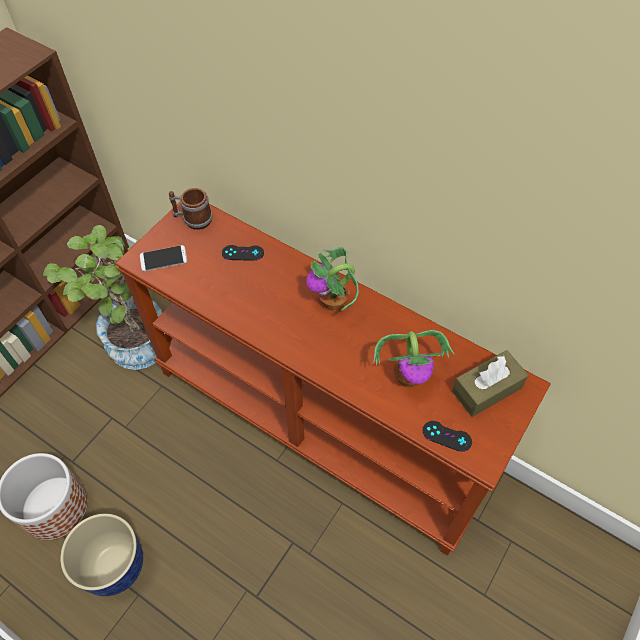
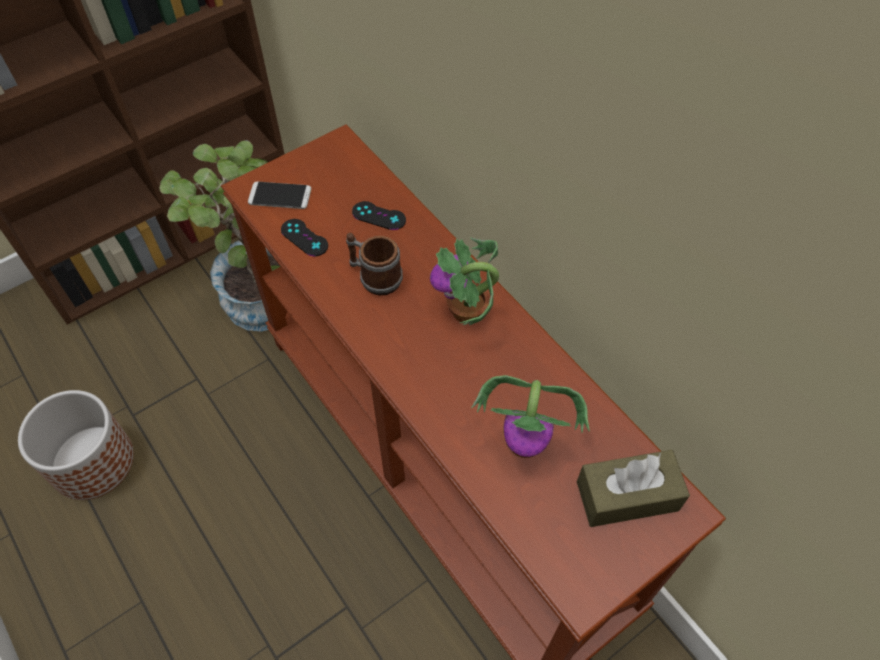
camera: 20 degrees right, 0 degrees up
planter [60,513,143,596] -> none
mug [169,188,213,230] -> mug moved to [346,233,403,295]
black game controller [423,421,472,452] -> black game controller moved to [281,219,328,256]

